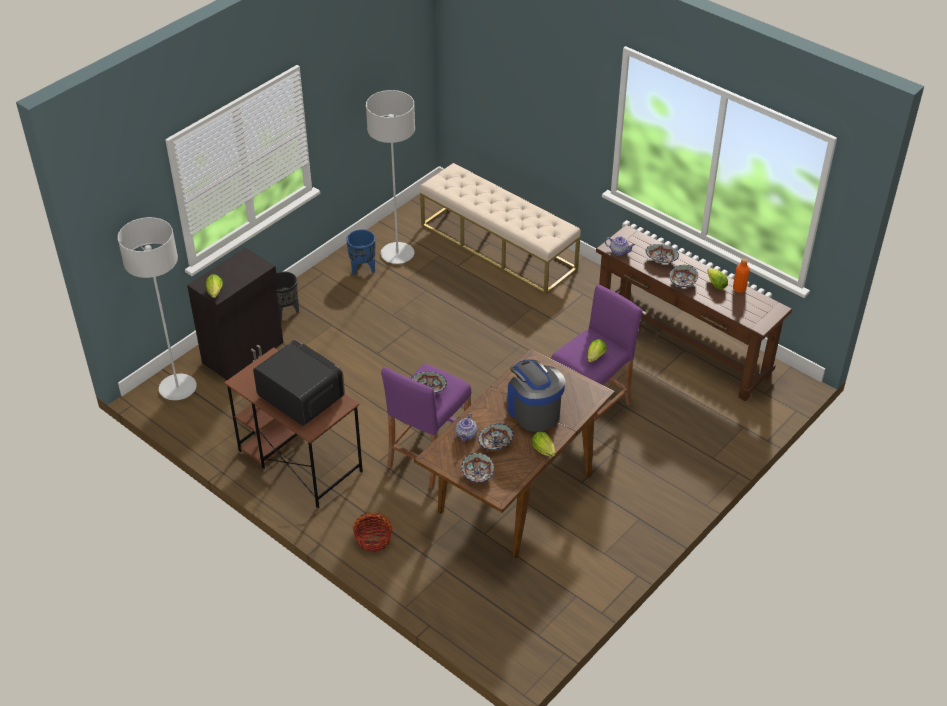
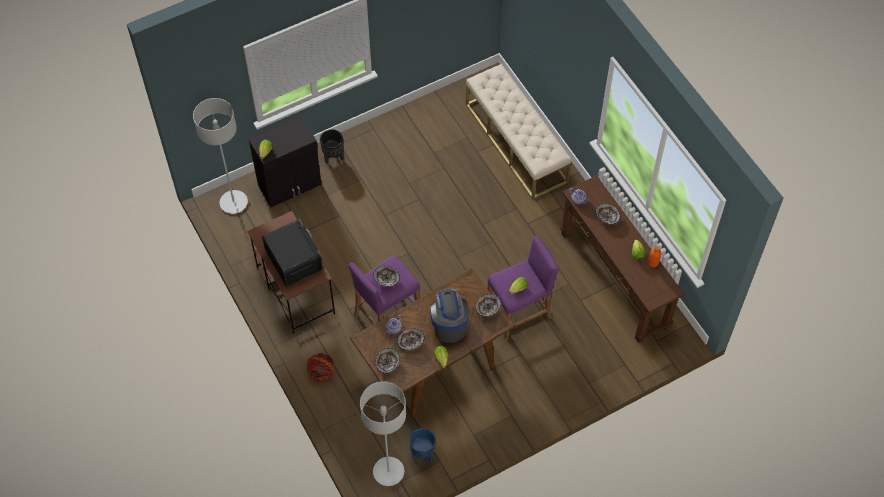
camera: 20 degrees right, 15 degrees up
blue planter [346,229,375,275] -> blue planter moved to [409,428,436,462]
grey floor lamp [366,90,415,264] -> grey floor lamp moved to [360,381,406,486]
bowl [669,265,698,287] -> bowl moved to [476,294,501,317]

